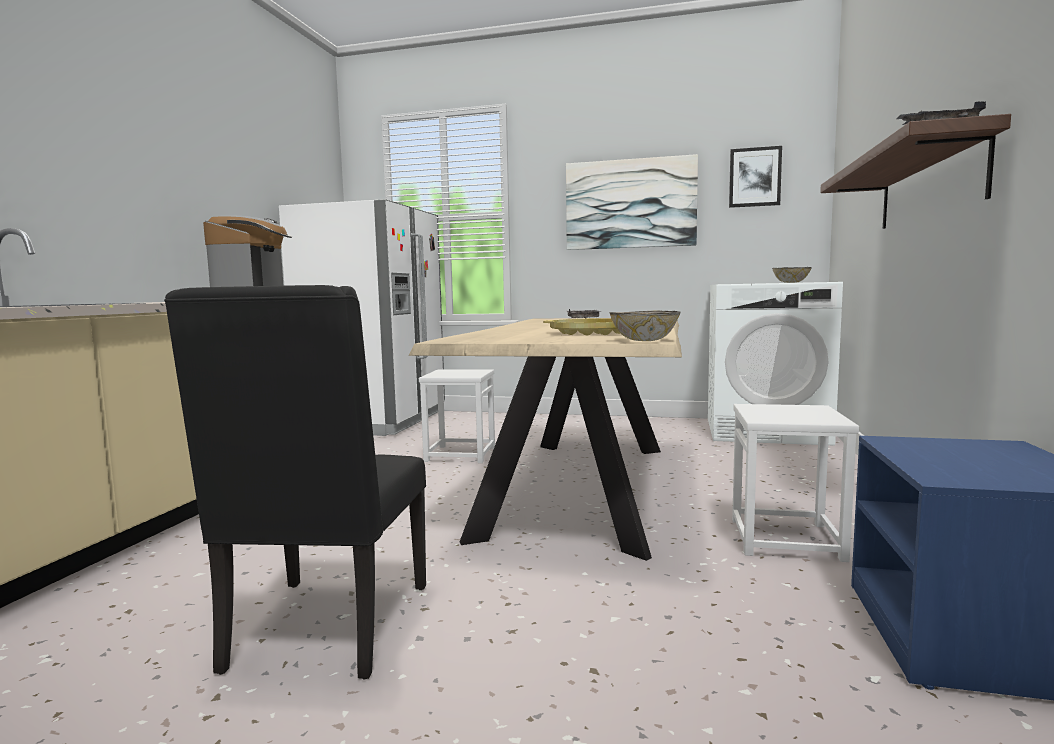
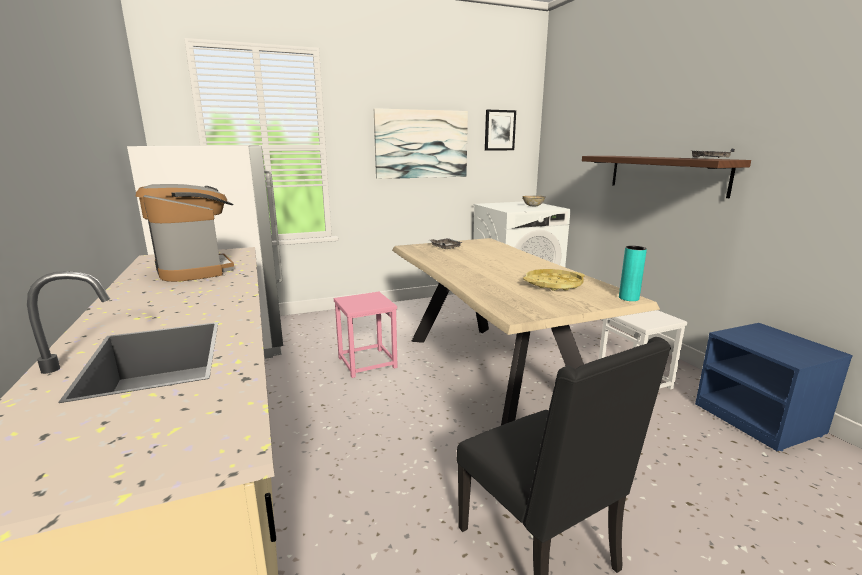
camera: 35 degrees left, 10 degrees up
white stool [419,369,495,463] -> pink stool [334,292,398,378]
bowl [609,310,680,341] -> turquoise vase [619,246,647,301]

